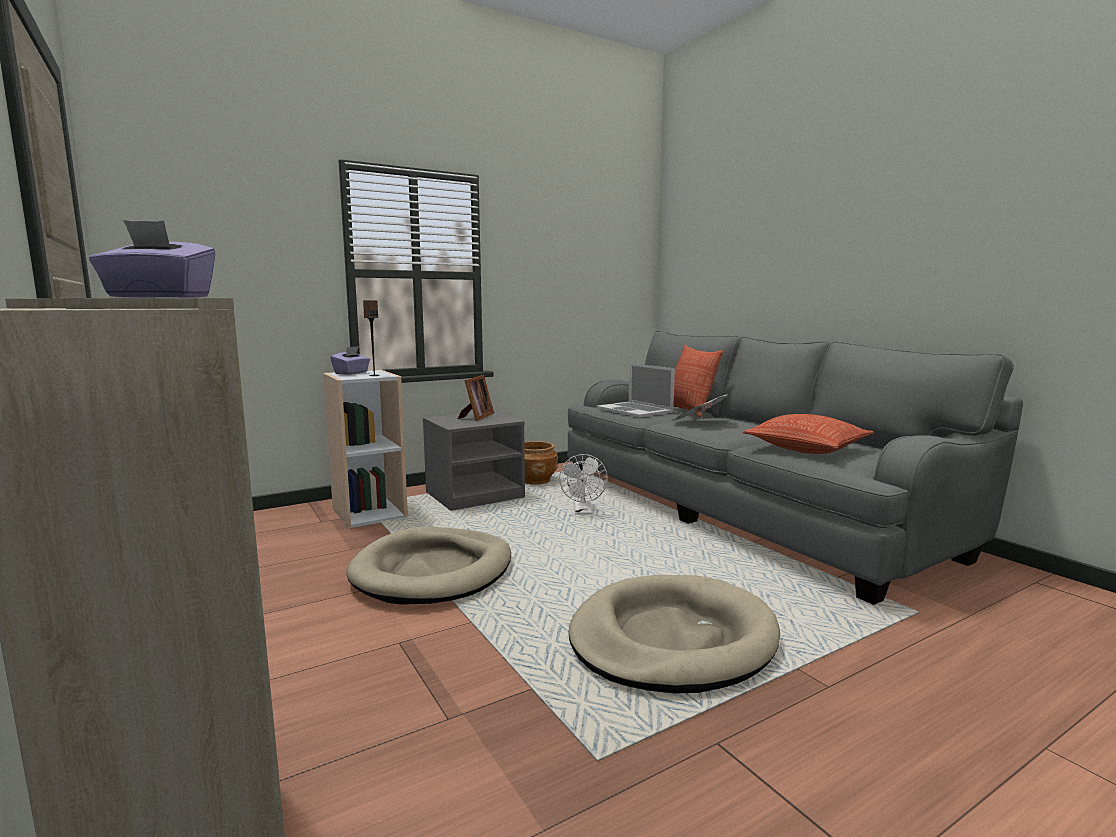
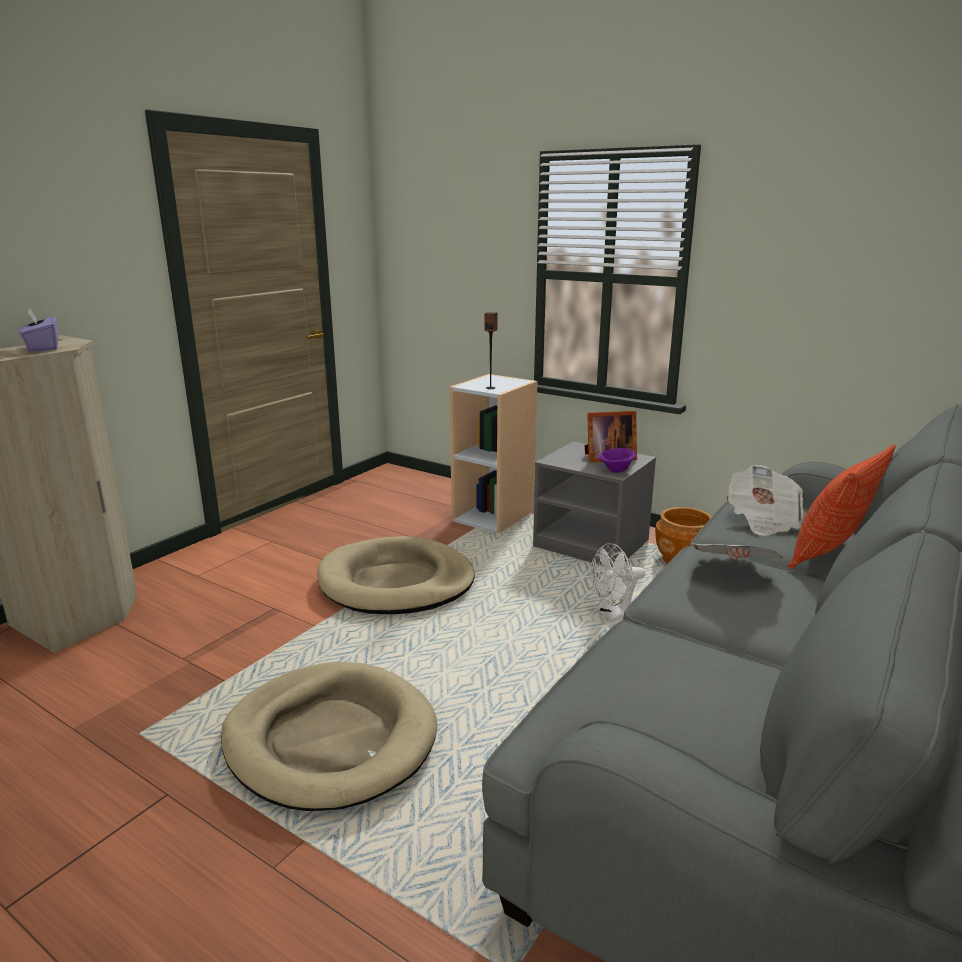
camera: 65 degrees right, 10 degrees up
purple tissue box [330,346,370,375] -> none
laptop [596,363,675,417] -> newspaper [726,465,803,536]
orange pillow [742,414,873,454] -> none
none -> purple bowl [599,448,636,473]

